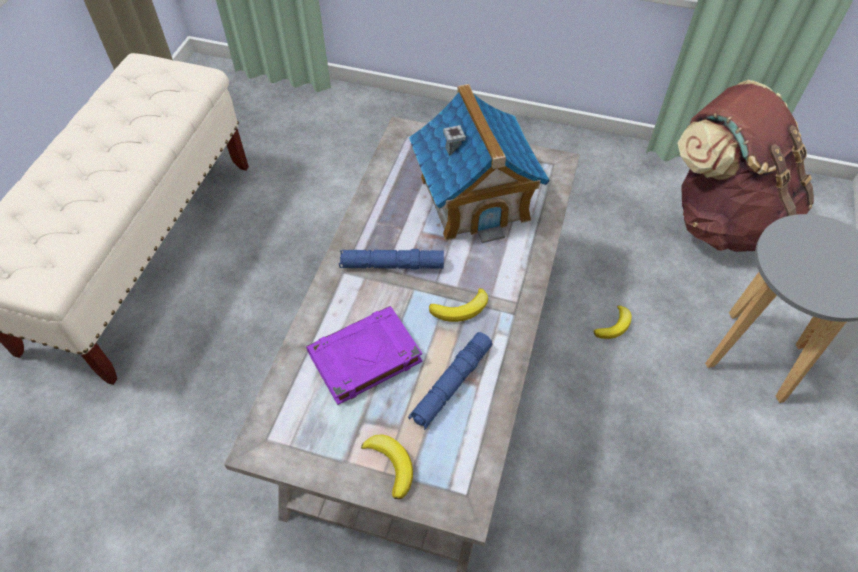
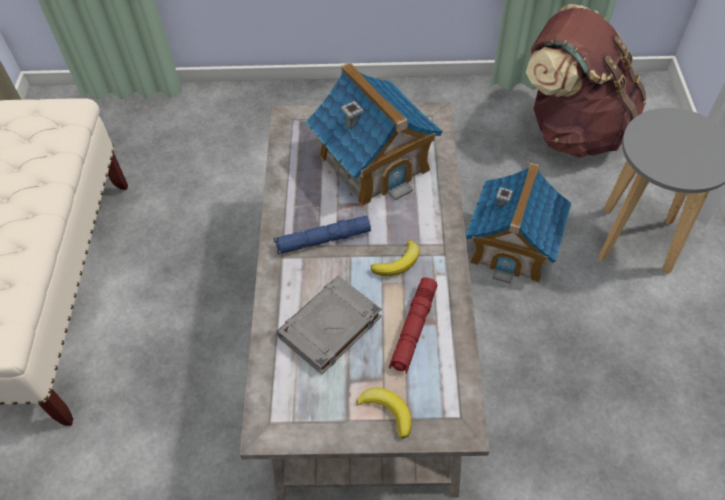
camera: 15 degrees left, 0 degrees up
purple book [306,306,422,405] -> grey book [276,276,382,374]
blue flashlight [408,332,492,430] -> red flashlight [389,277,437,373]
banana [594,305,632,339] -> toy house [466,163,572,284]

